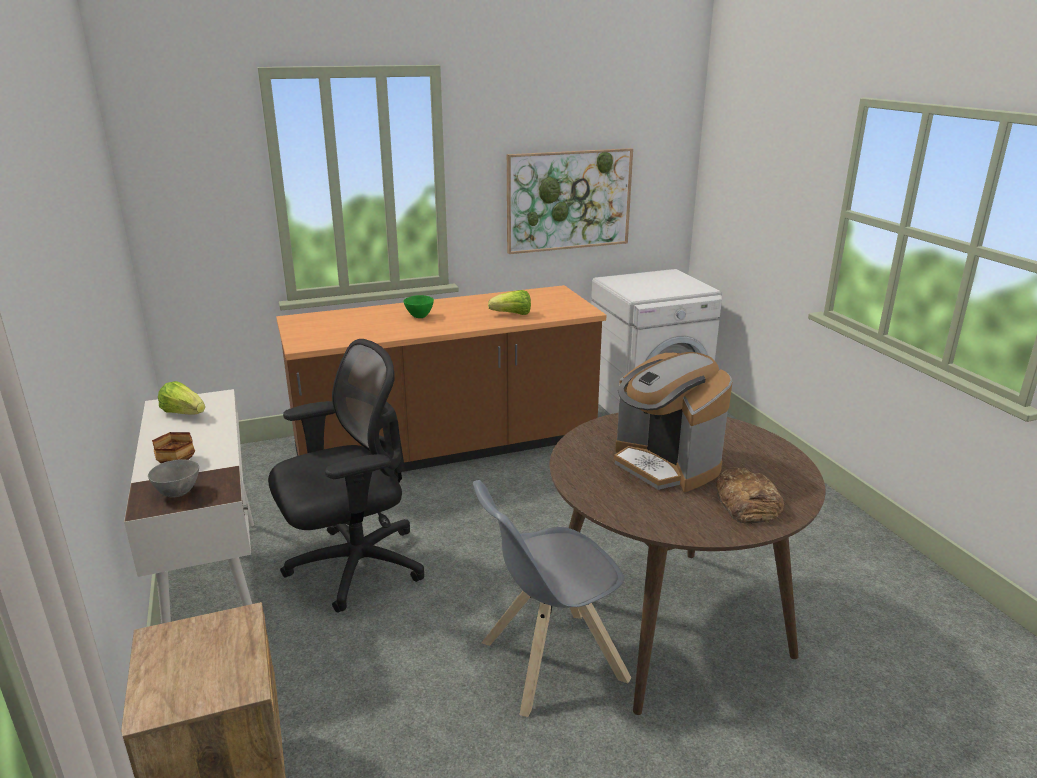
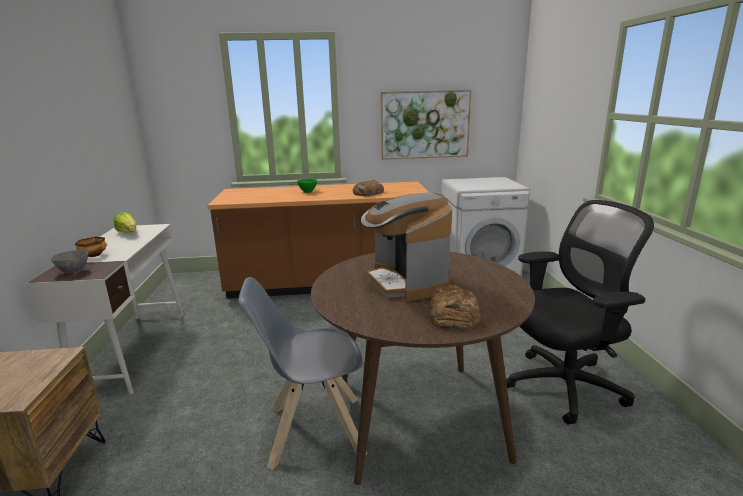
camera: 15 degrees right, 5 degrees down
black office chair [268,339,424,613] -> black office chair moved to [506,200,654,425]
lettuce [488,290,531,315] -> bread [353,180,384,196]

